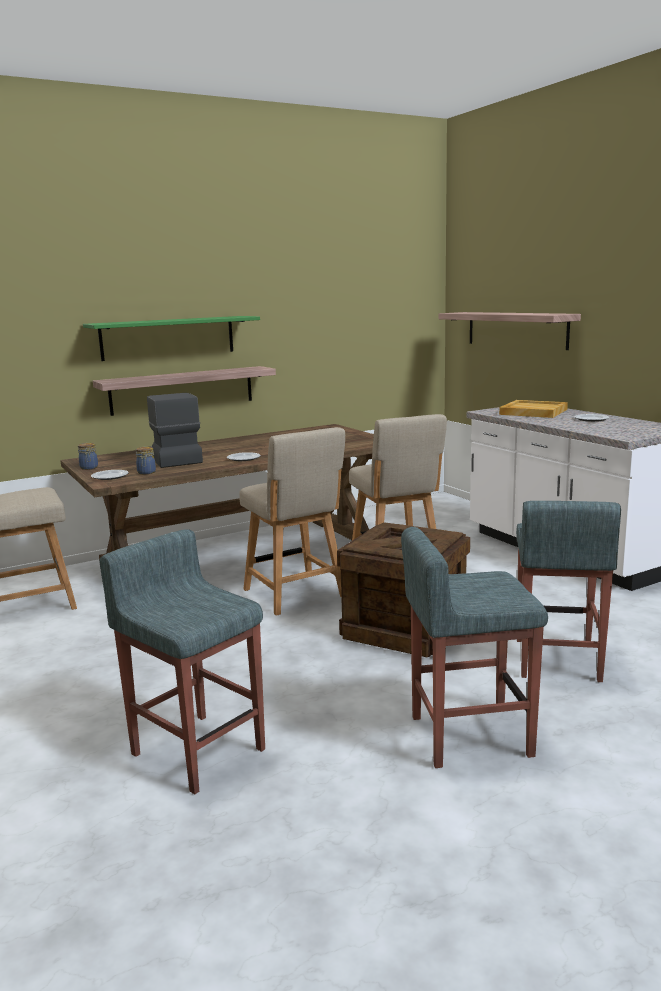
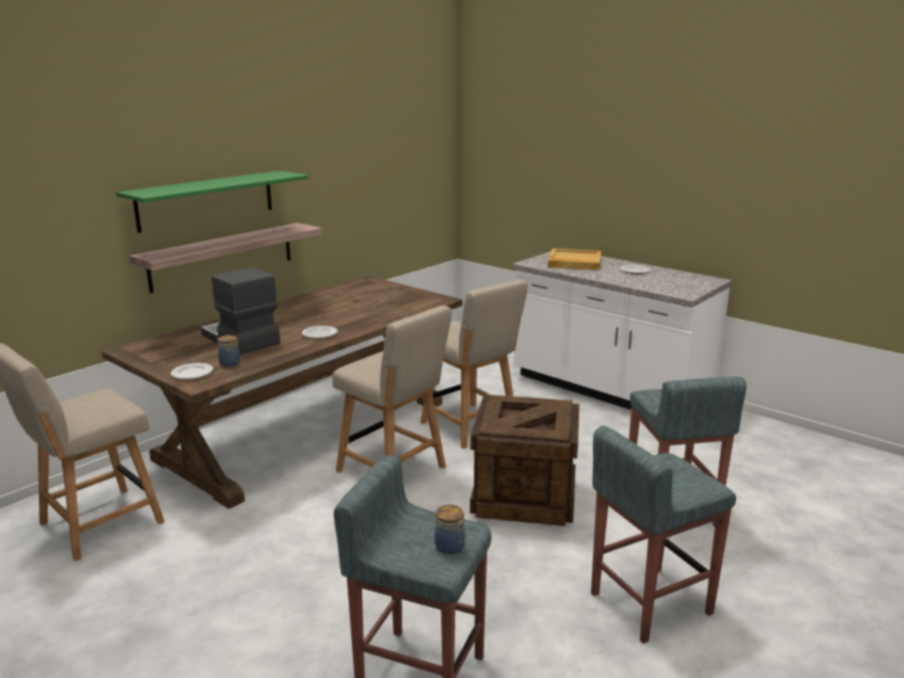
camera: 20 degrees left, 5 degrees up
jar [78,443,98,470] -> jar moved to [435,505,465,555]
shelf [439,312,581,350] -> none

